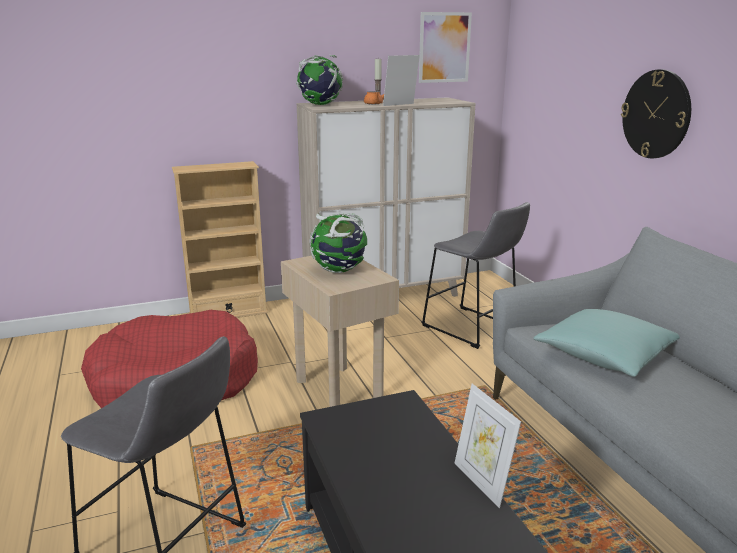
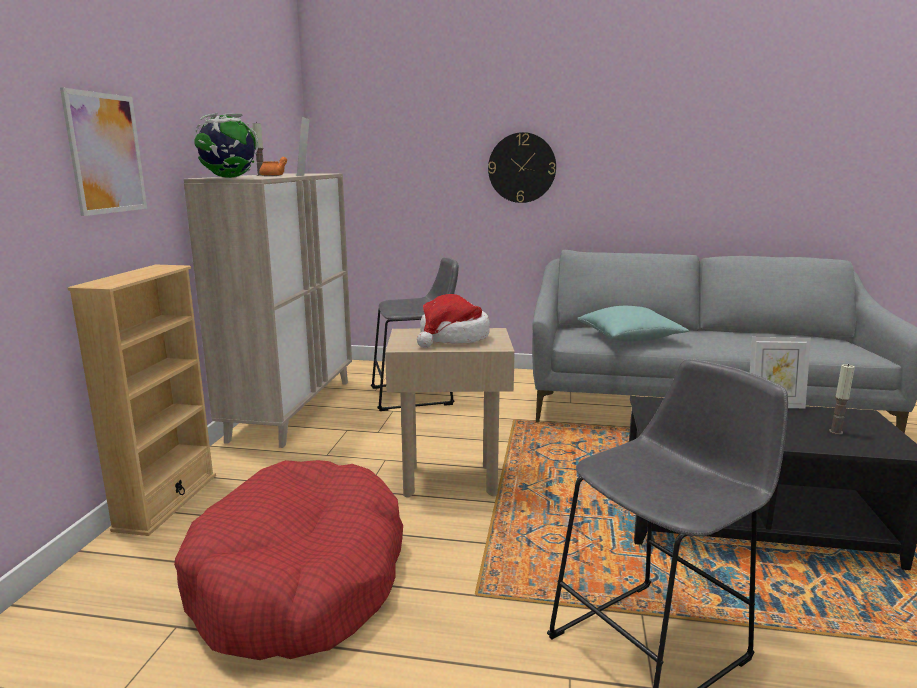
camera: 60 degrees left, 5 degrees down
globe [309,213,367,273] -> hat [417,294,490,348]
picture [419,12,472,83] -> picture moved to [60,87,147,216]
none -> candle [829,364,855,435]

